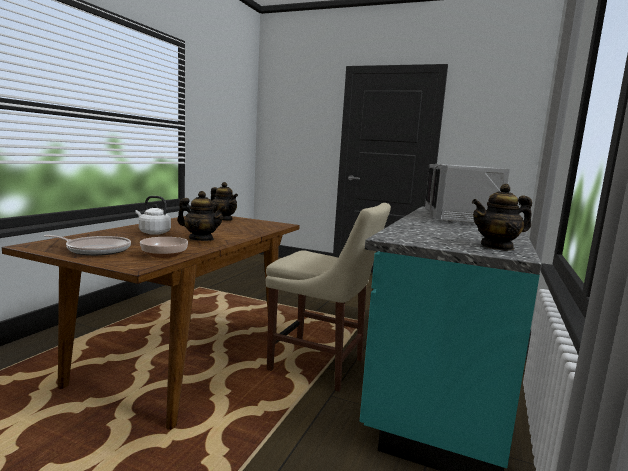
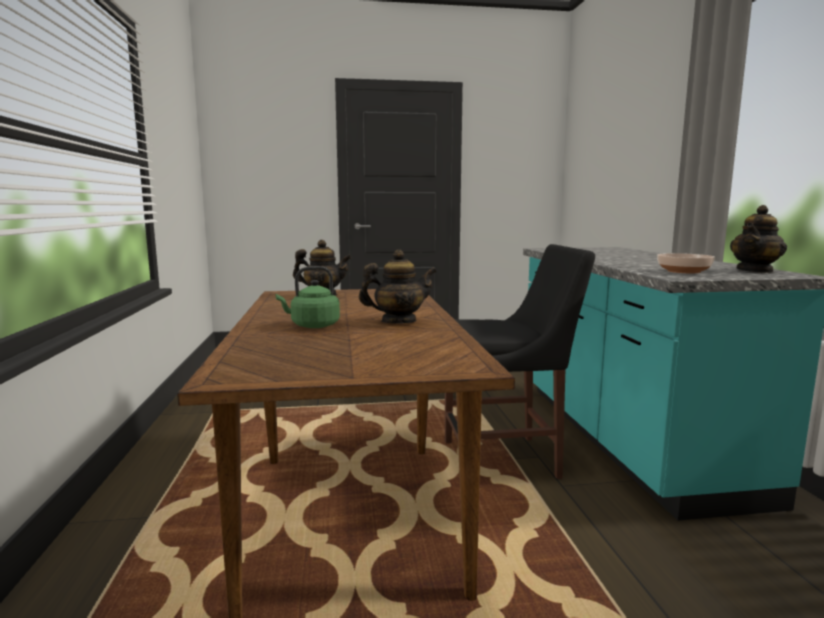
camera: 30 degrees left, 0 degrees up
frying pan [44,235,131,256] -> none
white kettle [135,196,171,235] -> green kettle [276,266,340,328]
bowl [140,237,188,258] -> bowl moved to [657,253,715,273]
beige chair [266,203,391,392] -> black chair [445,244,595,479]
grey microwave [425,164,510,223] -> none

